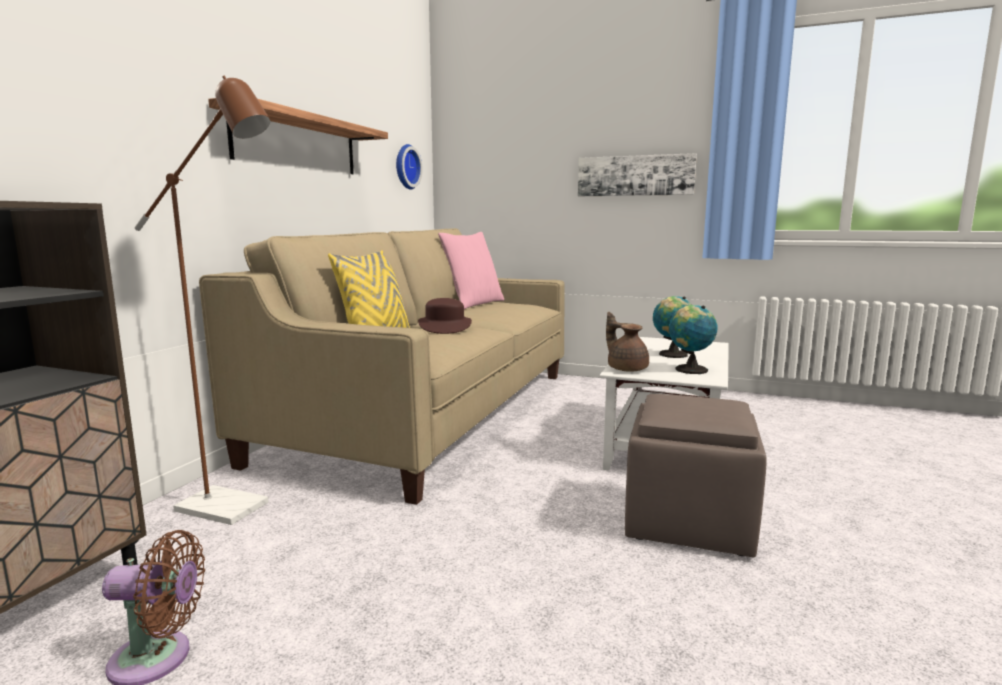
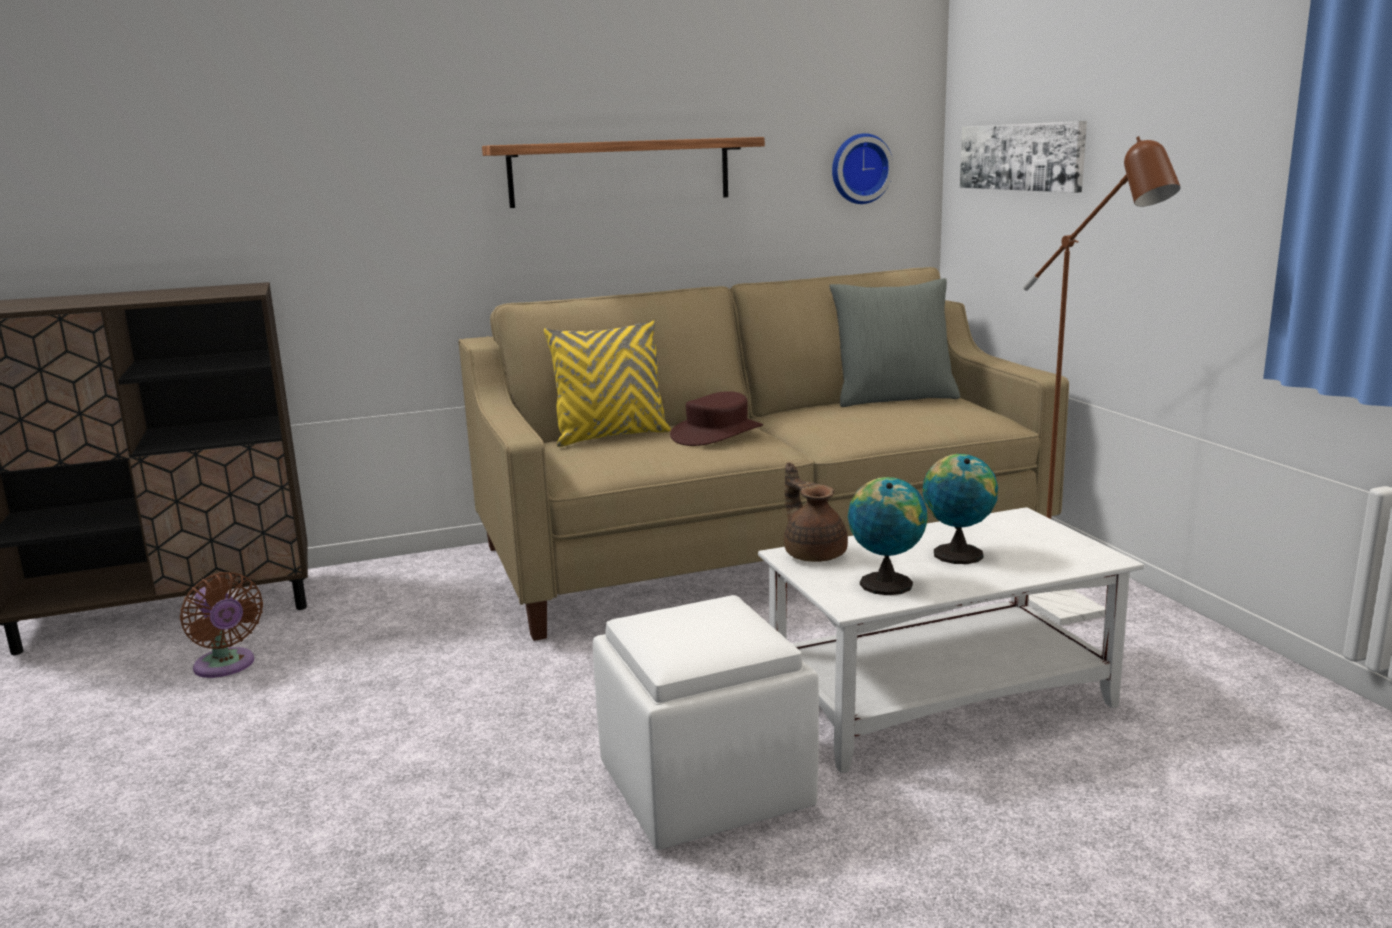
camera: 50 degrees right, 5 degrees up
brown floor lamp [134,76,270,525] -> brown floor lamp moved to [1023,136,1181,625]
pink pillow [438,232,504,309] -> grey pillow [829,278,960,407]
picture [578,153,697,196] -> picture moved to [960,121,1087,193]
brown teapot [606,312,649,372] -> brown teapot turned 45 degrees counterclockwise [784,462,848,562]
brown ottoman [625,394,767,557] -> white ottoman [593,595,819,850]

